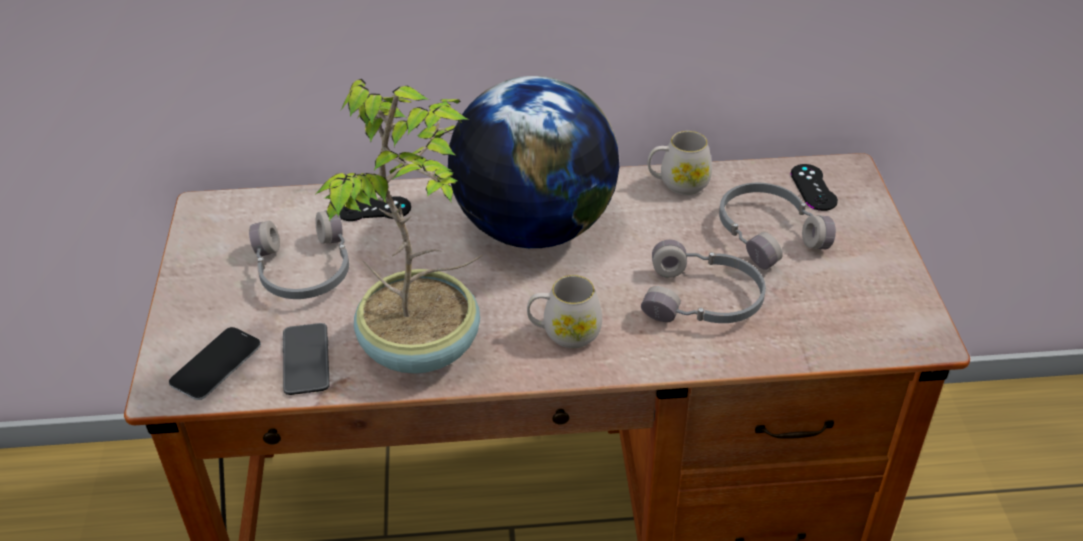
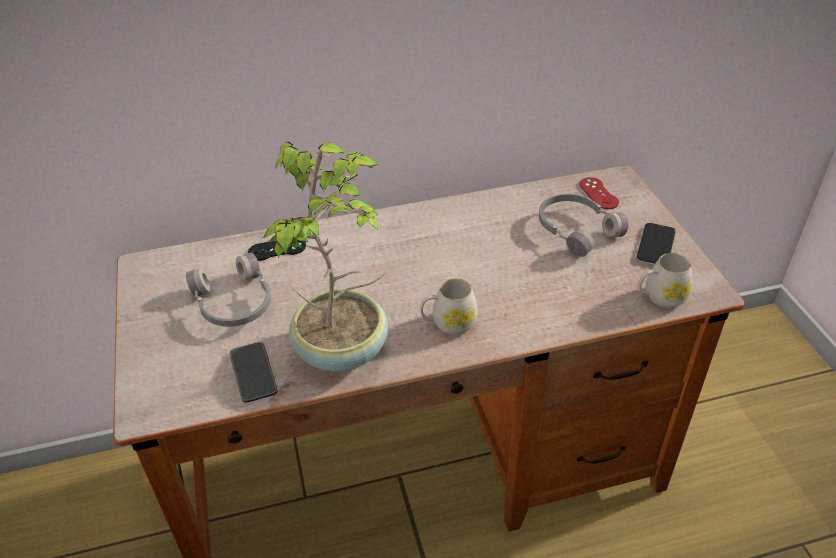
camera: 10 degrees left, 0 degrees up
phone [169,327,261,400] -> phone moved to [636,223,676,265]
globe [448,76,619,248] -> none
grey headphones [641,240,766,323] -> none
white mug [648,131,712,195] -> white mug moved to [638,253,692,308]
black game controller [791,164,838,211] -> red game controller [579,177,619,209]

